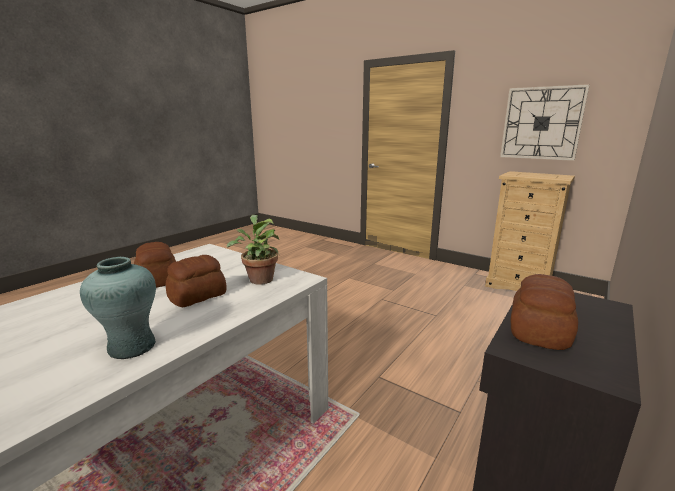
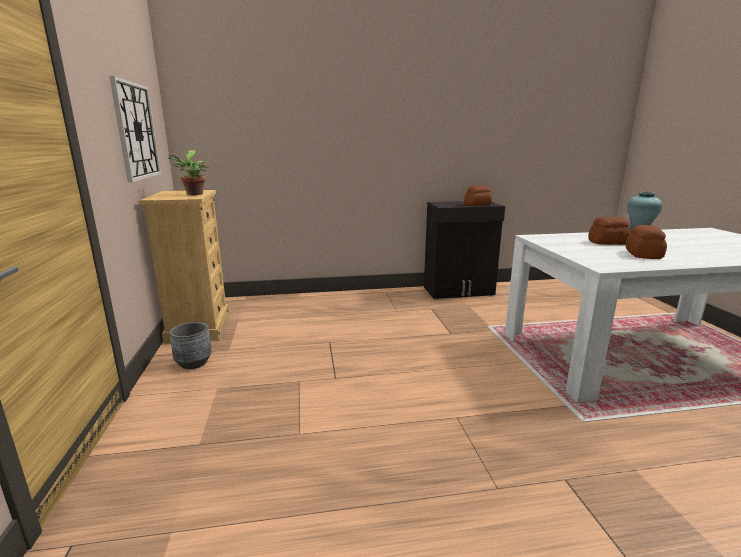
camera: 135 degrees left, 0 degrees up
potted plant [226,215,279,285] -> potted plant moved to [168,150,209,195]
none -> grey planter [169,322,211,369]

